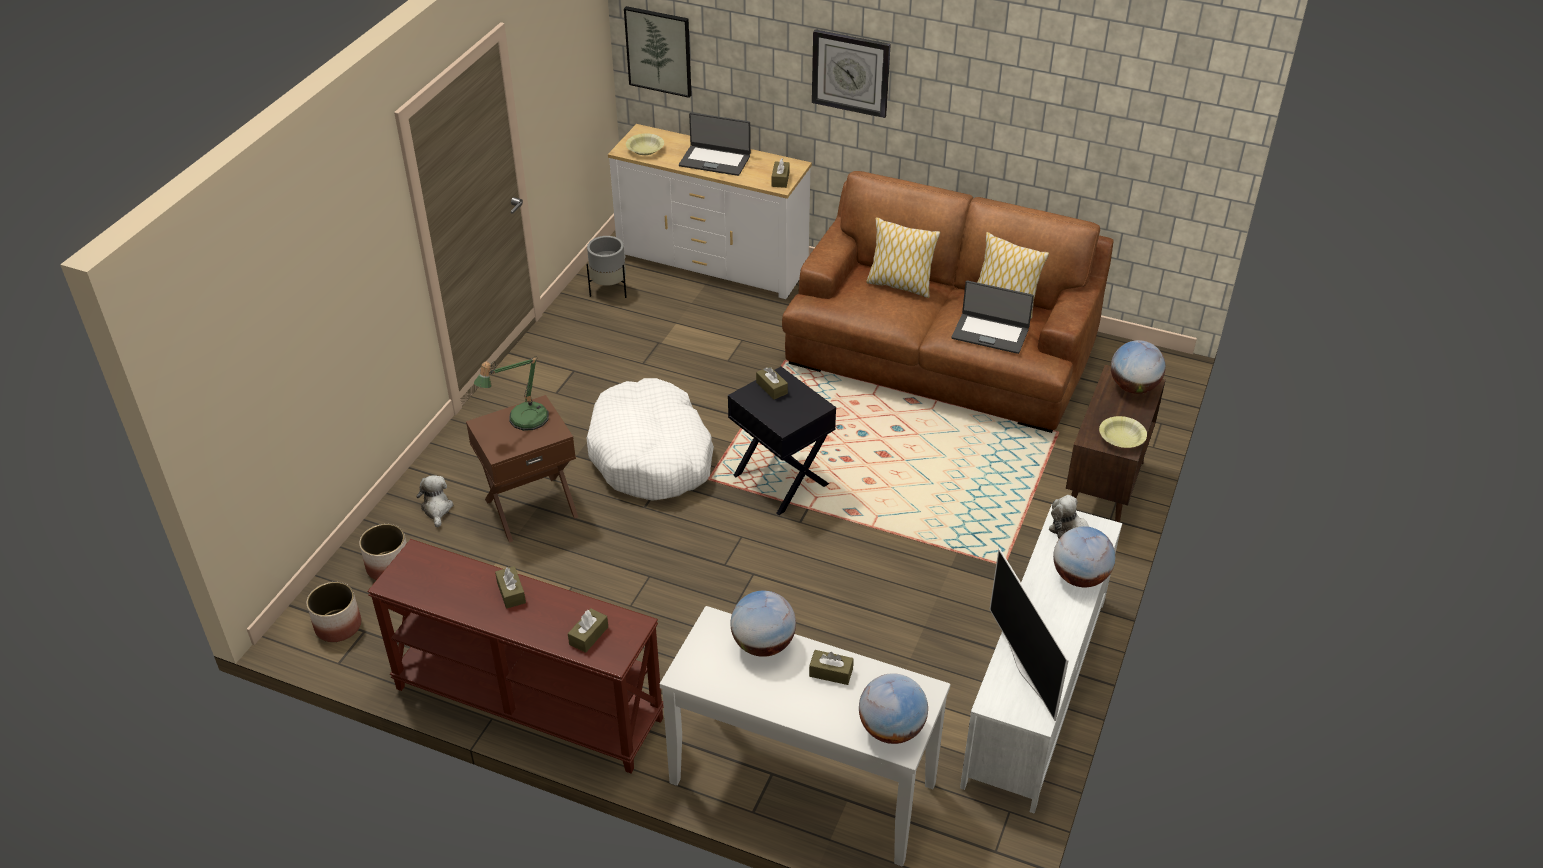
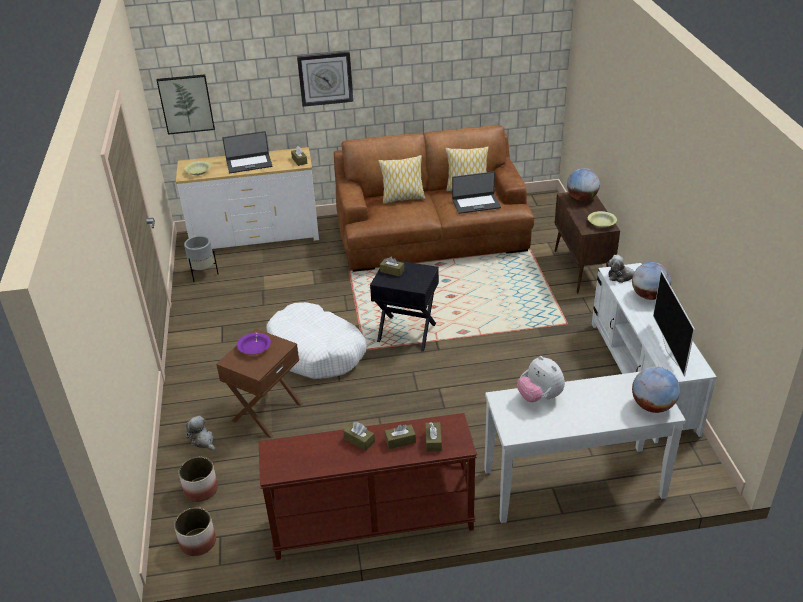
camera: 30 degrees left, 5 degrees down
table lamp [474,357,549,431] -> purple bowl [237,333,271,355]
globe [731,591,796,657] -> plush toy [517,356,565,402]
brown tissue box [809,650,854,685] -> brown tissue box moved to [384,424,416,449]
television [989,548,1069,721] -> television turned 45 degrees clockwise [653,270,695,376]

